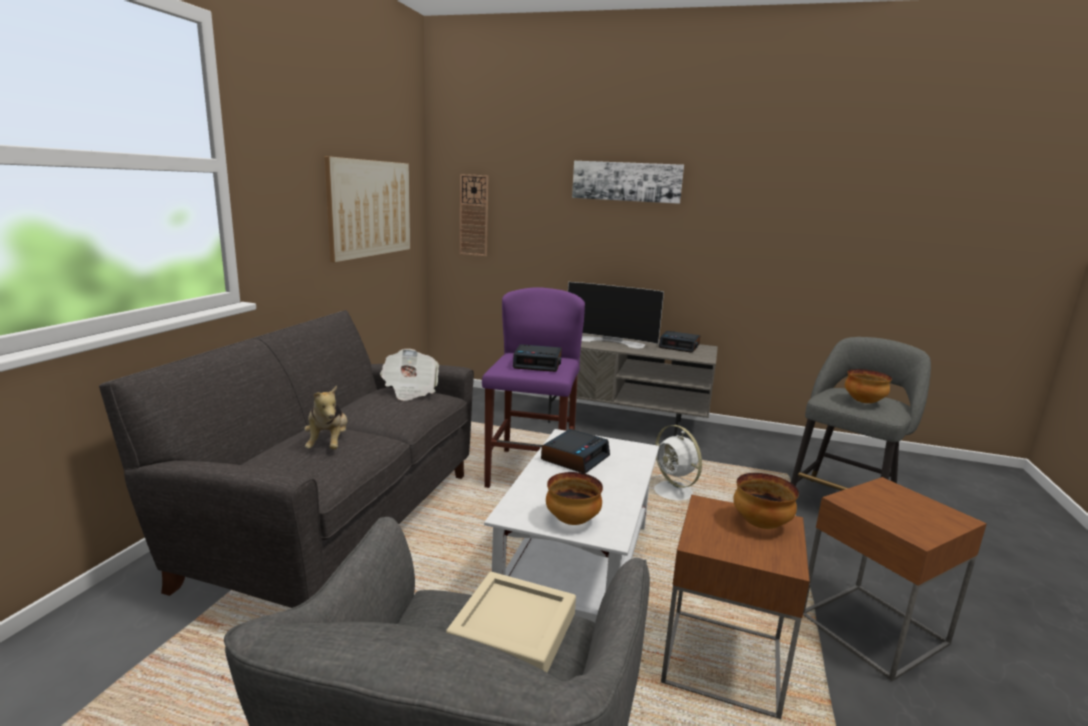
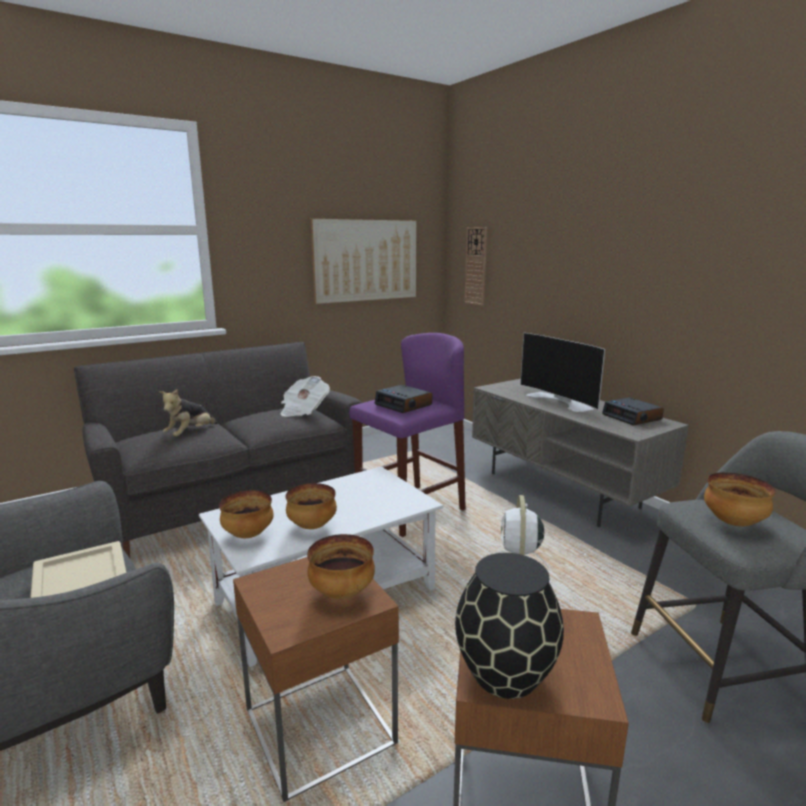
camera: 40 degrees right, 0 degrees up
alarm clock [541,429,610,474] -> none
picture [572,161,684,204] -> none
none -> bowl [285,483,337,529]
none -> black vase [455,553,564,699]

